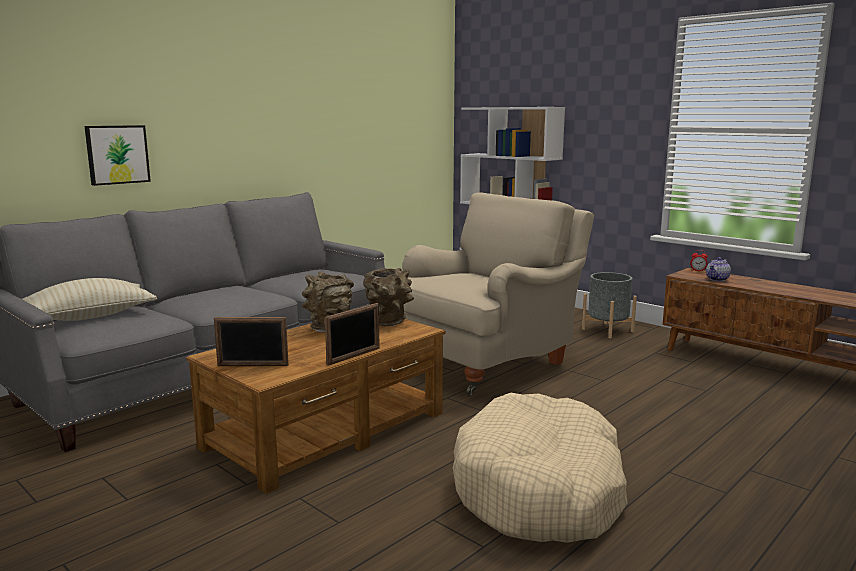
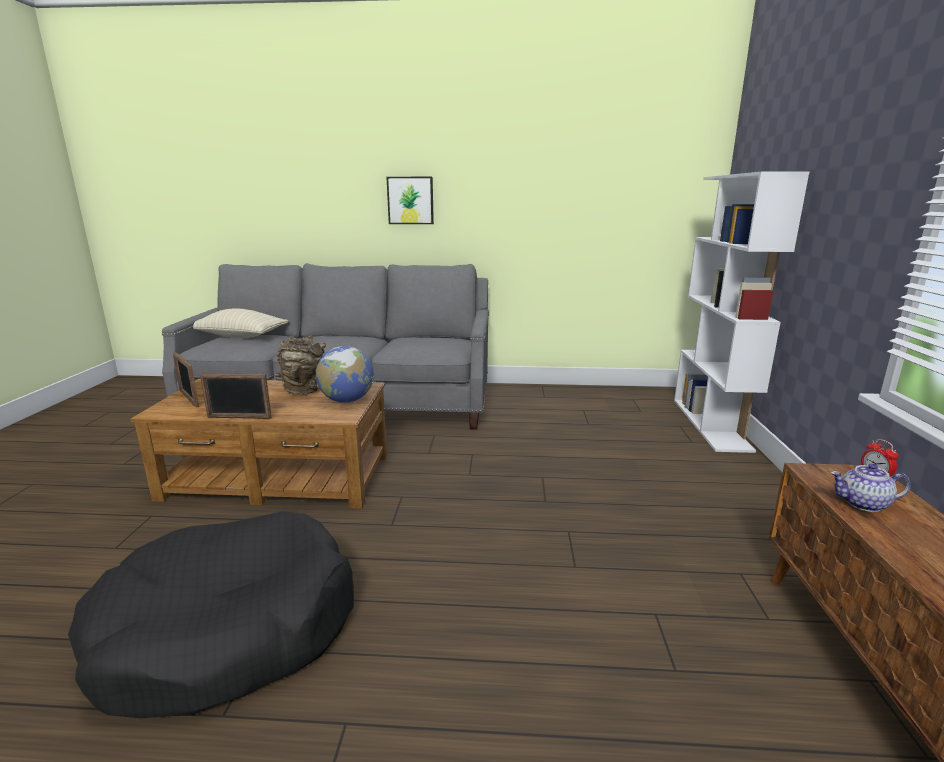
camera: 50 degrees right, 5 degrees up
picture [84,125,151,186] -> picture moved to [387,177,434,224]
brown vase [363,268,414,326] -> globe [316,346,374,403]
beige armchair [402,192,594,395] -> none
beige dog bed [453,393,628,543] -> black dog bed [68,511,354,718]
grey planter [582,272,637,339] -> none

